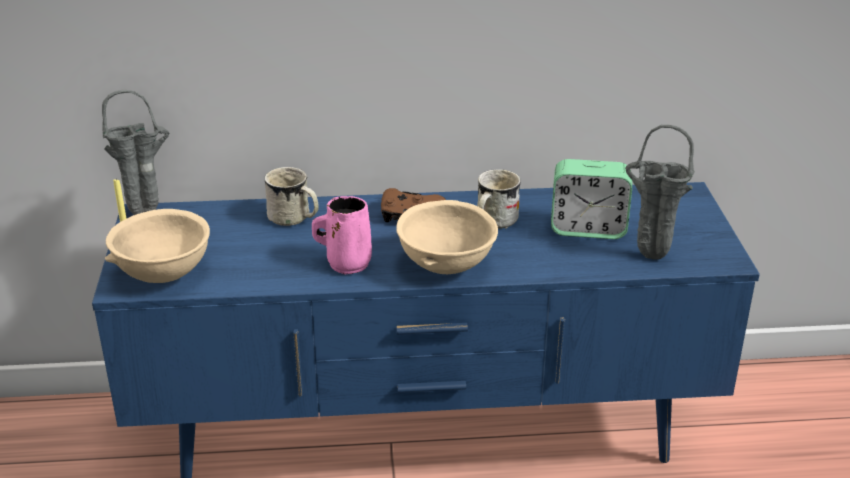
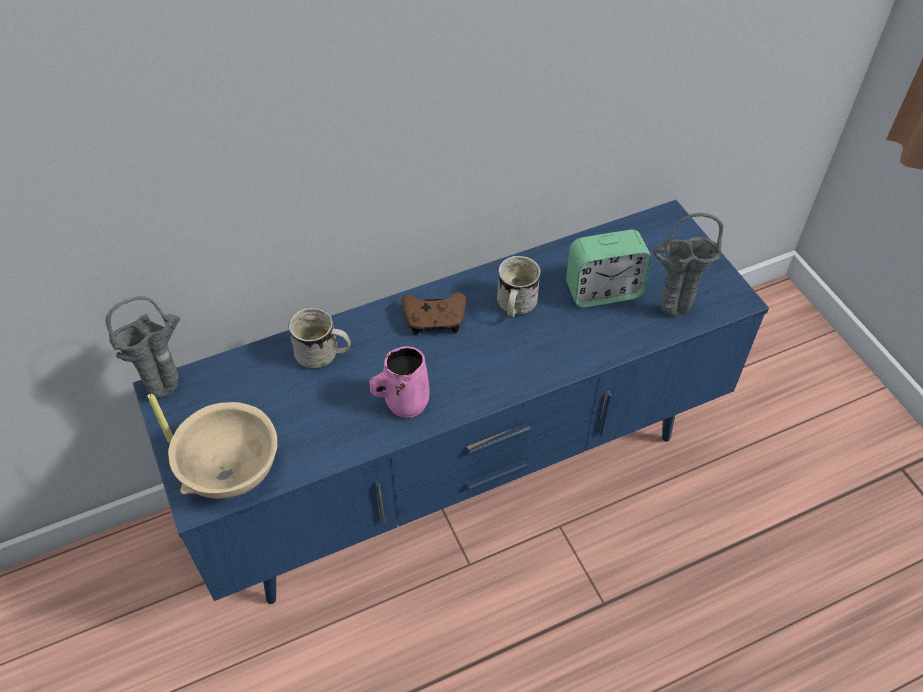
camera: 20 degrees left, 20 degrees up
beige bowl [396,200,498,274] -> none

